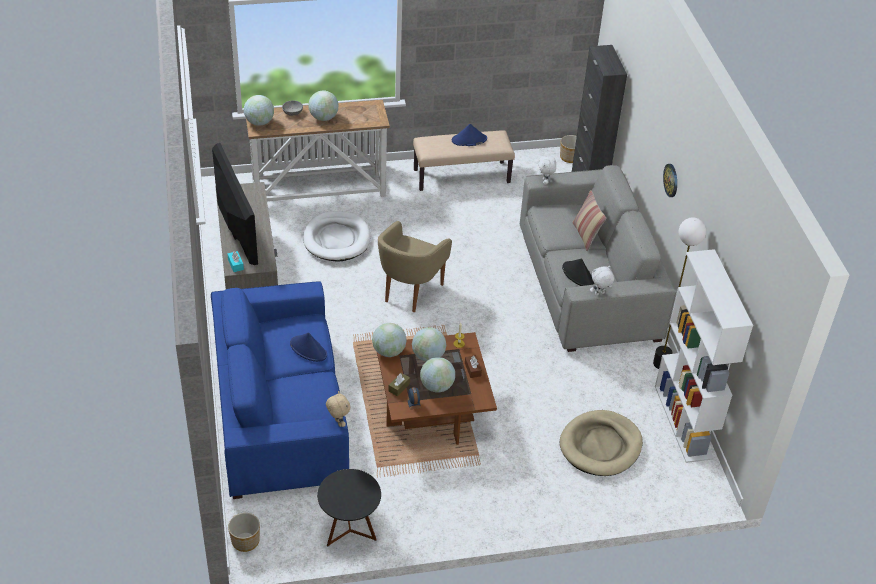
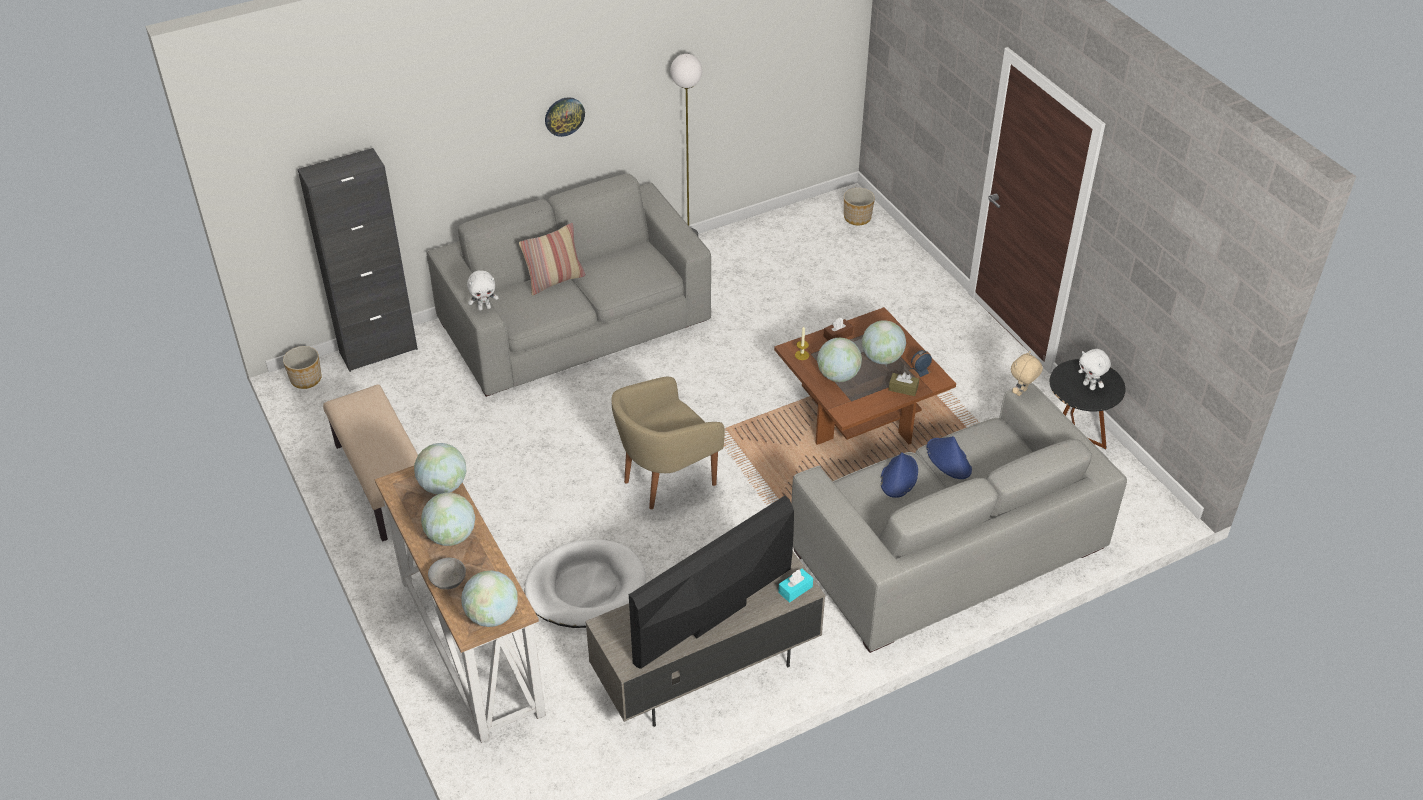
camera: 105 degrees left, 0 degrees up
blue sofa [211,281,349,499] -> grey sofa [791,383,1127,653]
planter [228,513,260,552] -> planter moved to [844,188,875,225]
globe [372,323,407,357] -> globe moved to [414,443,466,494]
beige armchair [378,221,452,312] -> beige armchair turned 135 degrees clockwise [611,377,725,509]
blue hat [452,124,487,146] -> blue hat moved to [926,436,972,479]
beige dog bed [560,410,643,476] -> none
black hat [562,258,594,286] -> none
white plush toy [590,266,614,295] -> white plush toy moved to [1078,349,1111,390]
white bookcase [655,249,753,463] -> none

